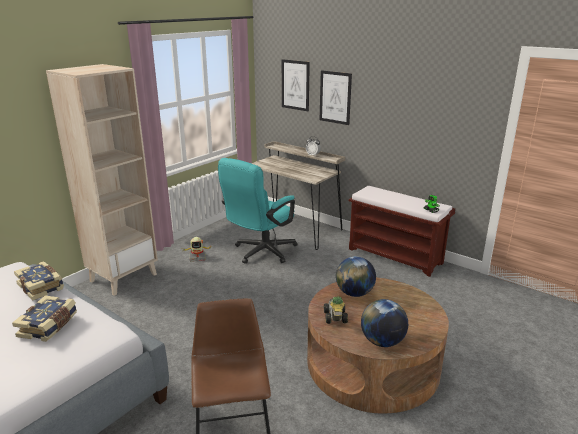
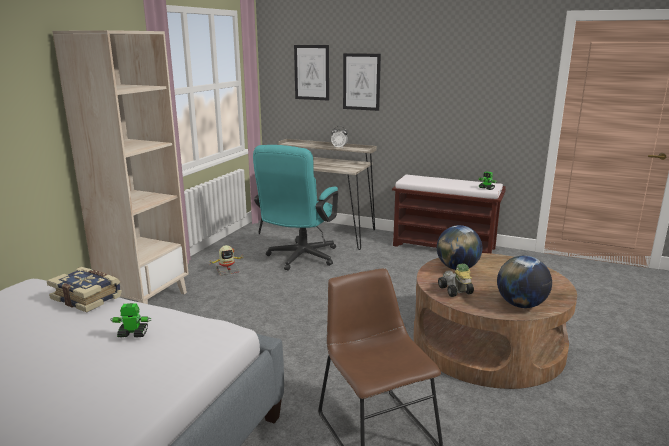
camera: 15 degrees left, 5 degrees down
book [12,295,77,342] -> toy robot [110,303,151,337]

